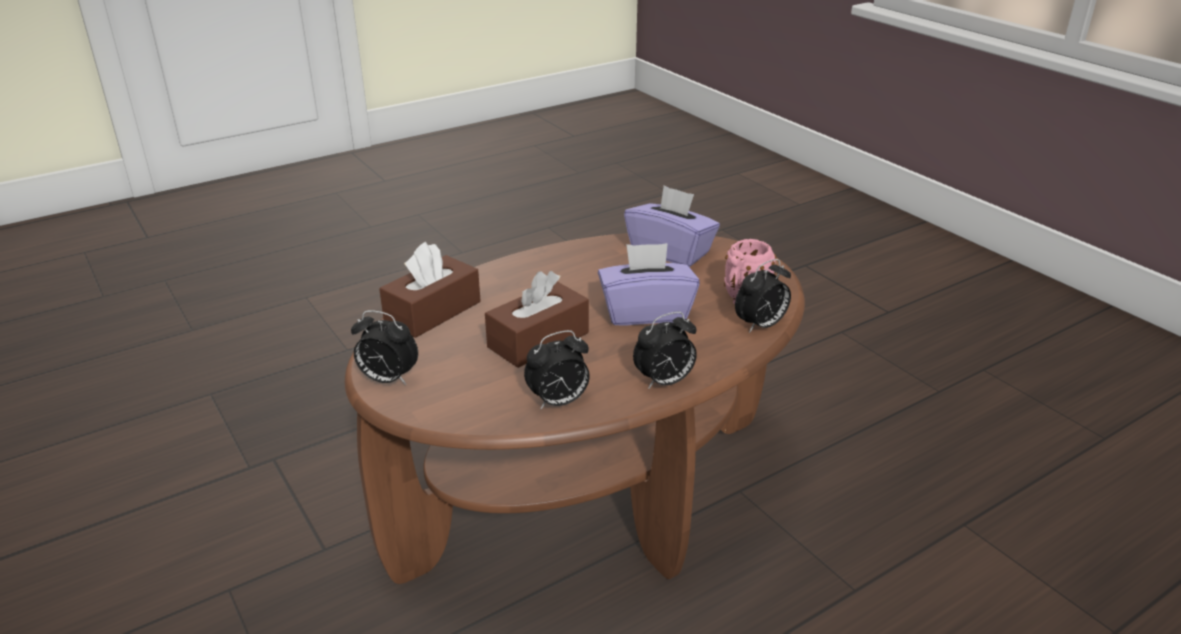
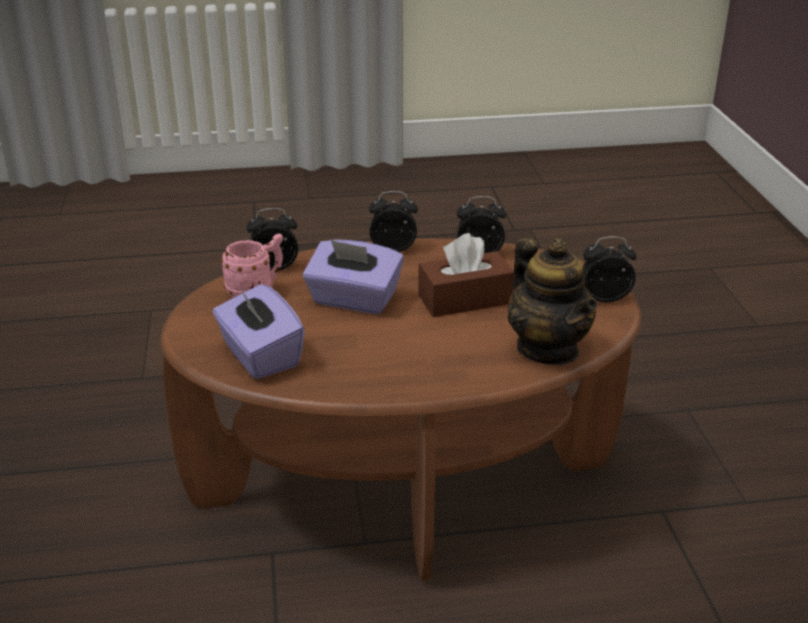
camera: 155 degrees left, 0 degrees up
alarm clock [351,310,418,385] -> alarm clock turned 45 degrees counterclockwise [583,237,637,302]
brown tissue box [379,242,481,338] -> teapot [507,238,597,365]

